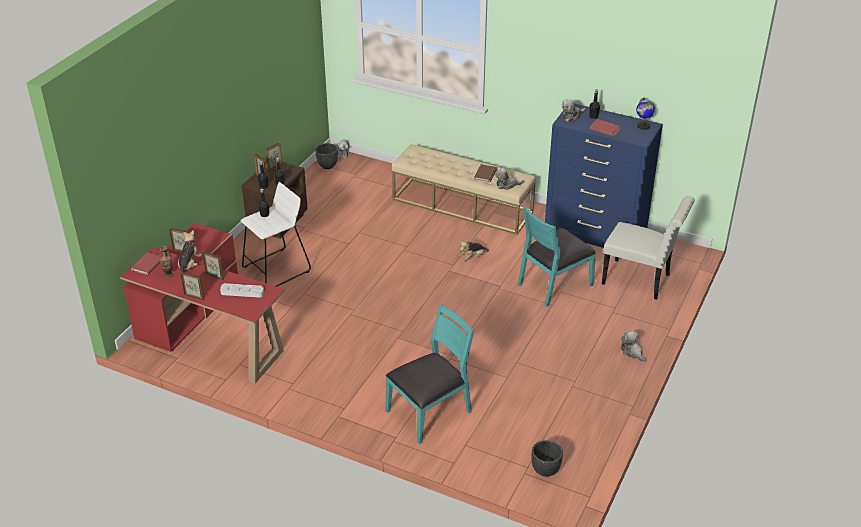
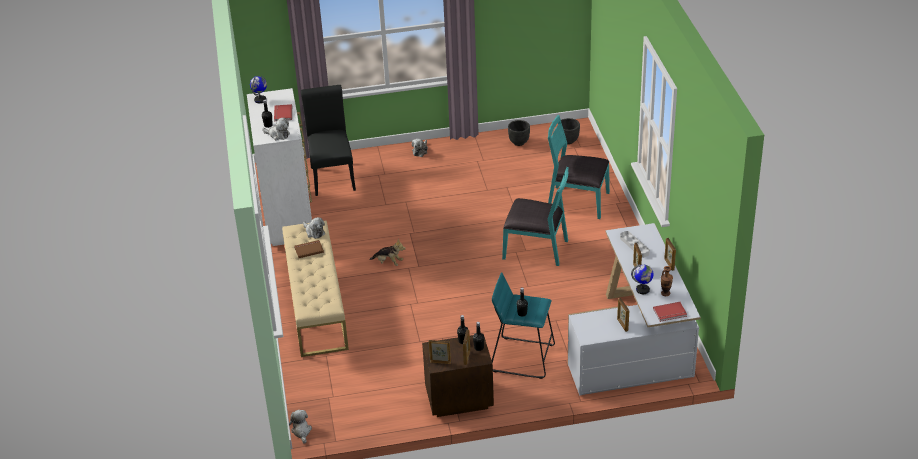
camera: 125 degrees left, 0 degrees up
red desk [120,223,285,384] -> white desk [568,223,701,396]
plush toy [178,230,201,277] -> globe [631,264,654,294]
white stool [241,182,311,287] -> turquoise stool [492,272,555,379]
black planter [315,143,338,169] -> black planter moved to [508,120,530,146]
turquoise chair [518,206,596,307] -> turquoise chair moved to [502,167,569,266]
blue dresser [545,104,663,248] -> white dresser [247,88,312,246]
white chair [602,196,695,300] -> black chair [301,85,356,196]

